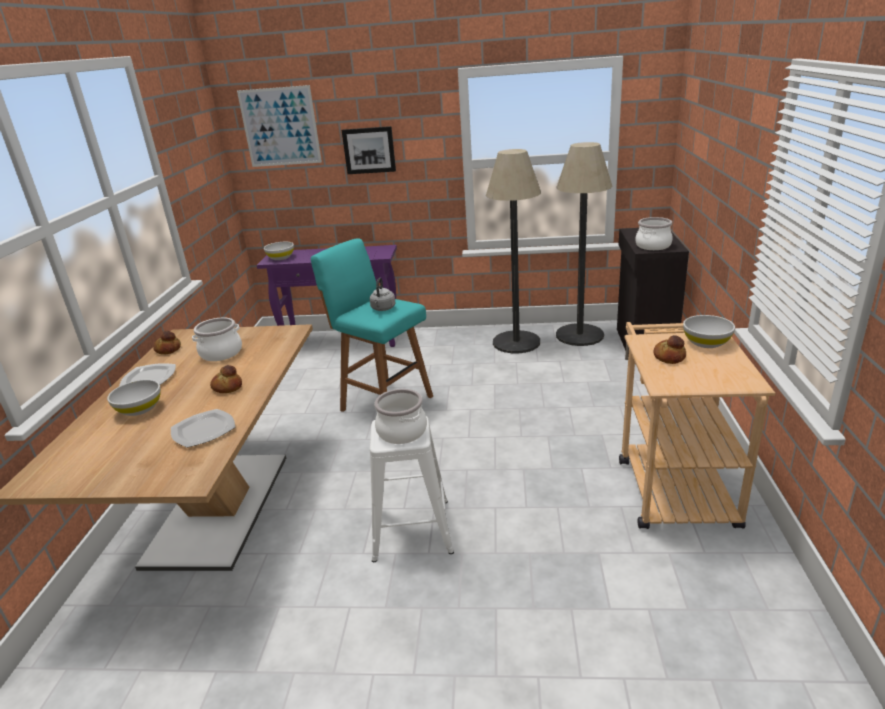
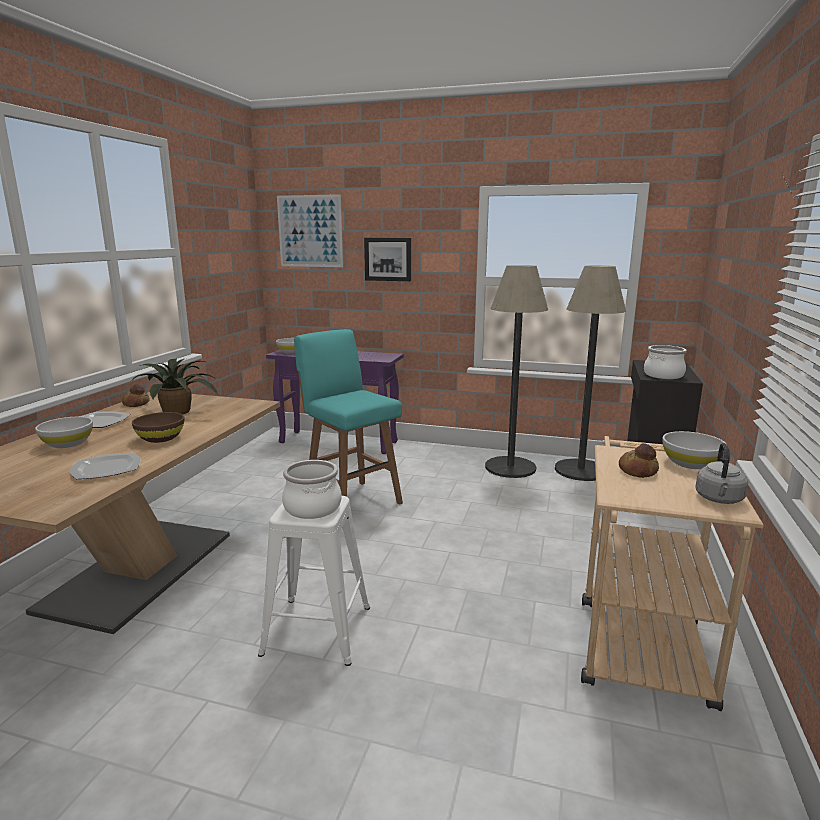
camera: 10 degrees right, 10 degrees down
cooking pot [192,317,242,361] -> potted plant [131,358,218,415]
bread [210,365,242,393] -> brown bowl [132,412,184,443]
grey kettle [370,278,395,311] -> grey kettle moved to [695,443,748,504]

